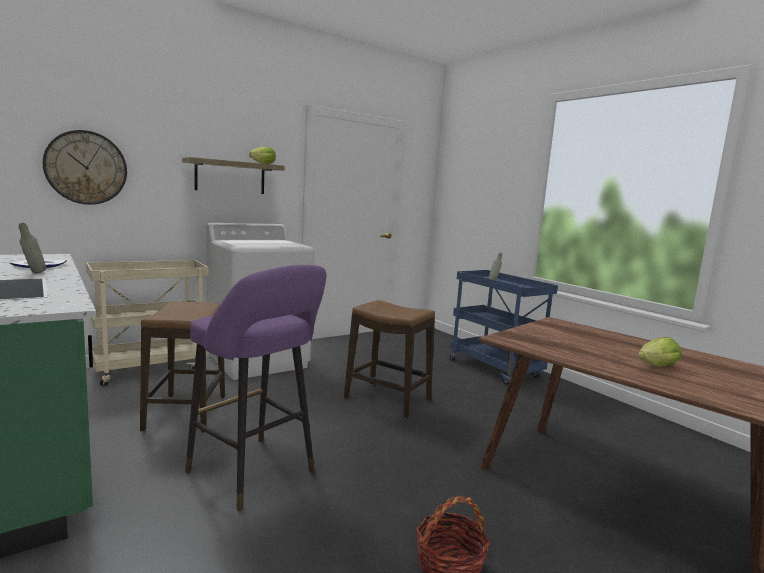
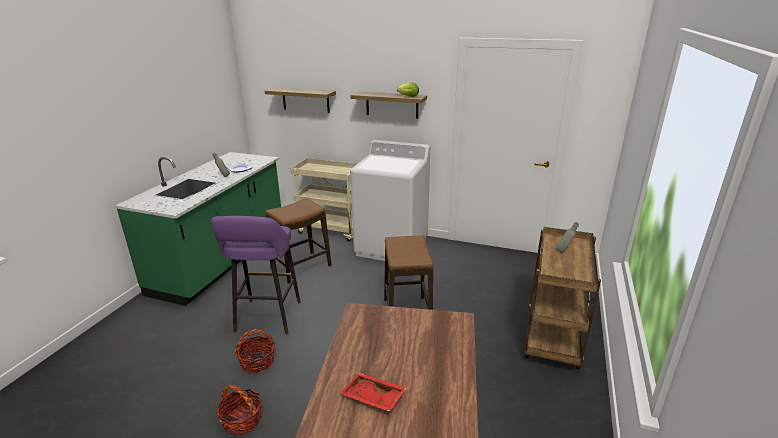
camera: 55 degrees right, 15 degrees up
wall clock [43,130,127,205] -> shelf [265,87,336,113]
blue cart [450,270,558,386] -> brown cart [524,227,601,370]
lettuce [638,337,681,366] -> red tray [340,373,407,412]
none -> basket [234,329,275,373]

